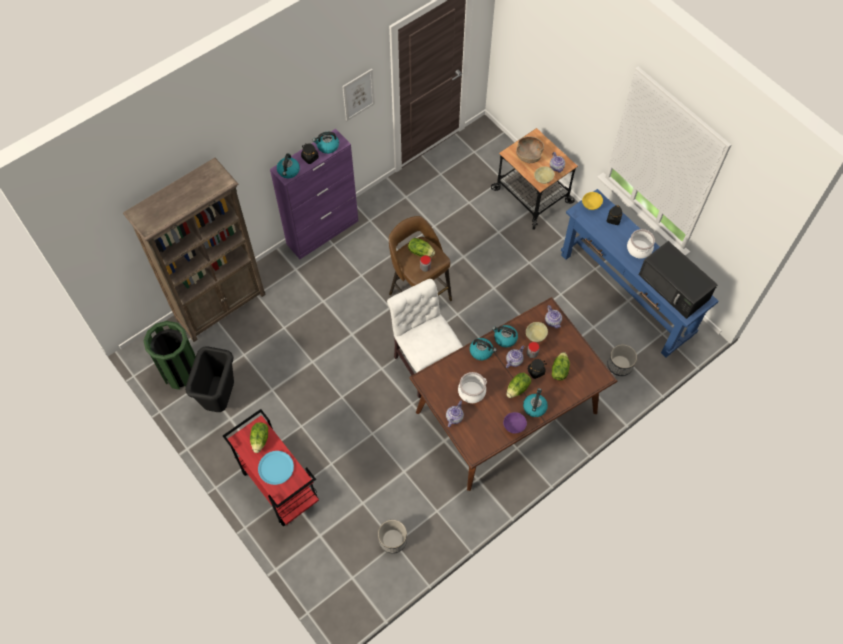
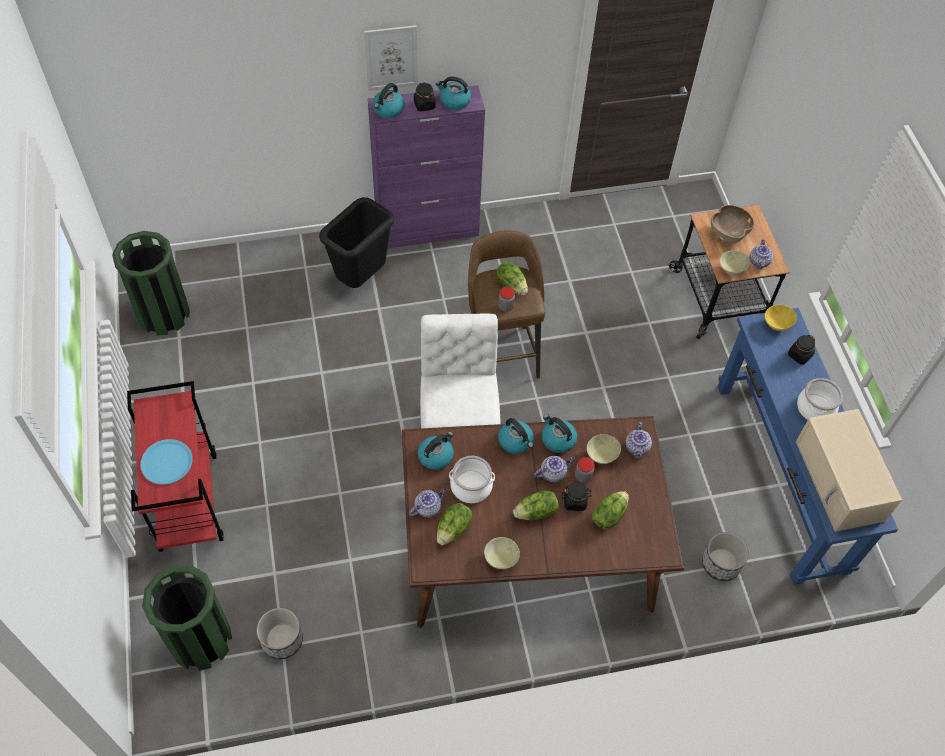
camera: 25 degrees right, 5 degrees down
brown bookcase [123,158,266,342] -> none
black trash can [185,346,234,412] -> black trash can moved to [319,197,394,288]
lettuce [250,422,268,453] -> lettuce moved to [437,503,472,545]
picture [342,69,375,121] -> picture moved to [364,25,418,91]
purple bowl [503,412,527,433] -> beige bowl [484,537,520,569]
kettle [523,388,548,417] -> kettle moved to [418,431,454,470]
black microwave [639,241,718,319] -> beige microwave [796,409,902,532]
none -> green trash can [142,565,232,671]

